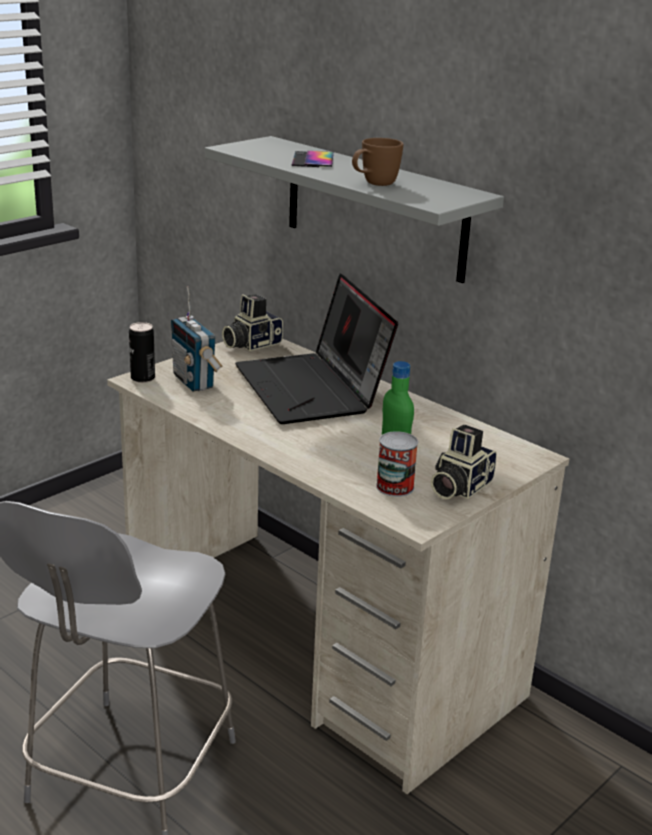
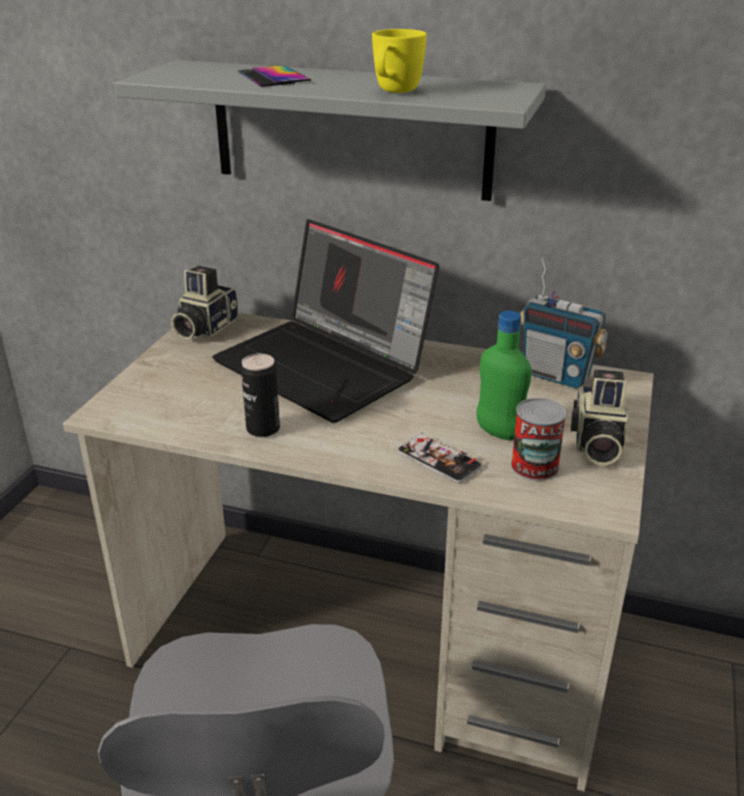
camera: 25 degrees left, 5 degrees up
can [129,322,155,383] -> can moved to [241,354,280,437]
radio [171,286,223,392] -> radio moved to [520,258,608,389]
brown mug [352,138,404,186] -> yellow mug [372,29,427,93]
none -> phone [397,433,482,483]

